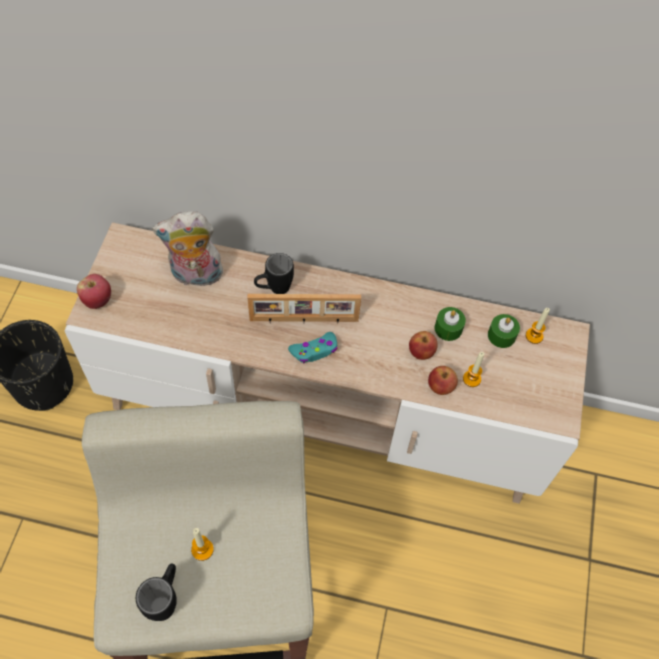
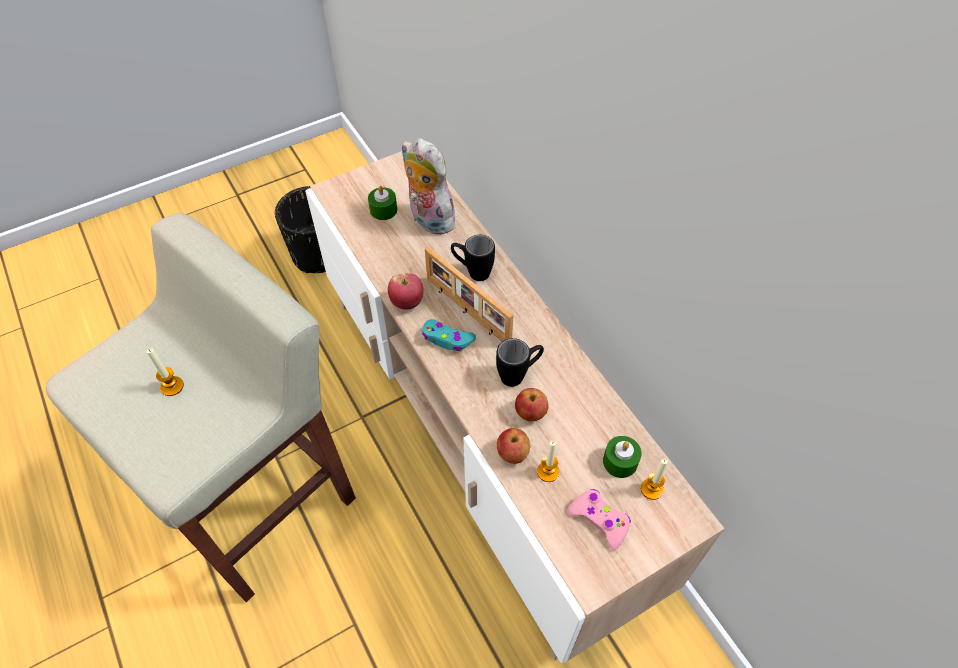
camera: 50 degrees right, 5 degrees down
apple [77,274,111,309] -> apple moved to [388,273,424,310]
black mug [136,563,177,621] -> black mug moved to [496,338,544,387]
green candle [435,307,466,341] -> green candle moved to [368,186,397,220]
none -> pink game controller [567,489,631,551]

